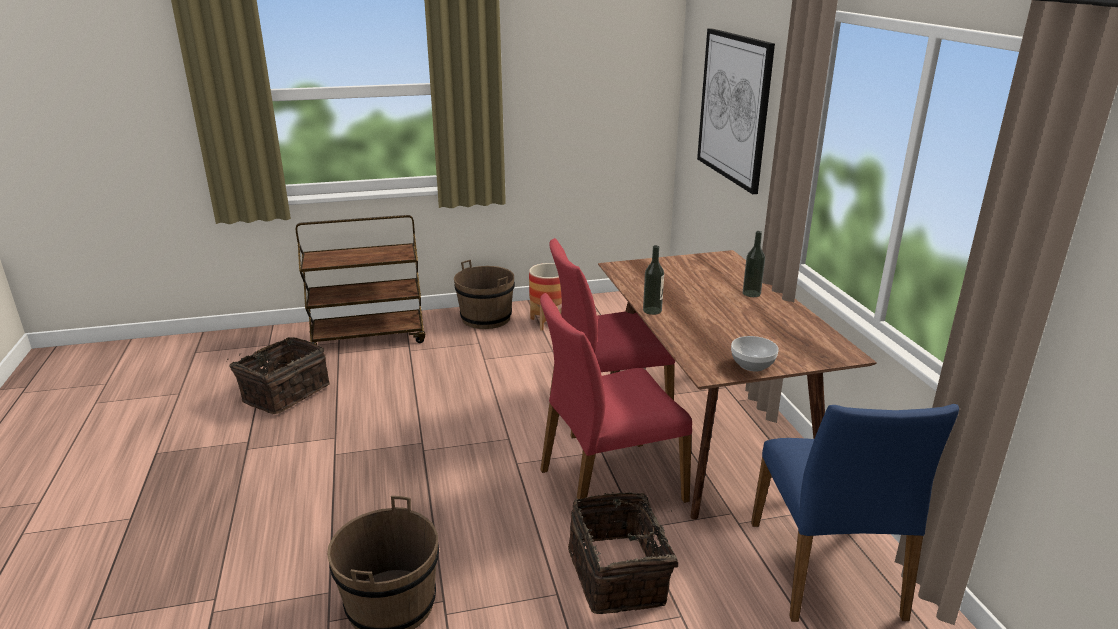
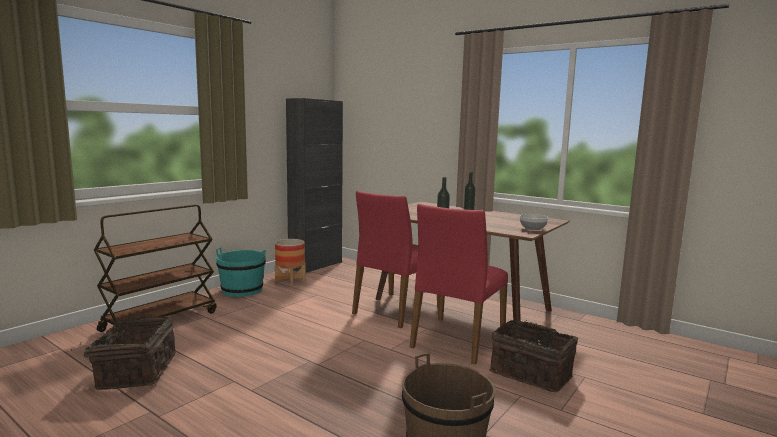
camera: 40 degrees left, 15 degrees down
brown bucket [454,260,515,329] -> turquoise bucket [216,247,266,297]
picture [697,28,775,194] -> none
blue chair [751,404,959,622] -> none
none -> black cabinet [286,98,343,273]

